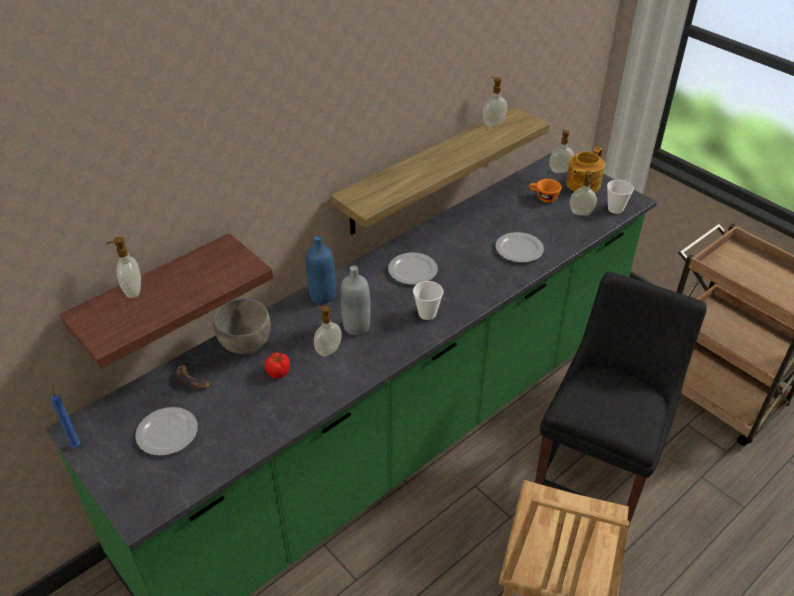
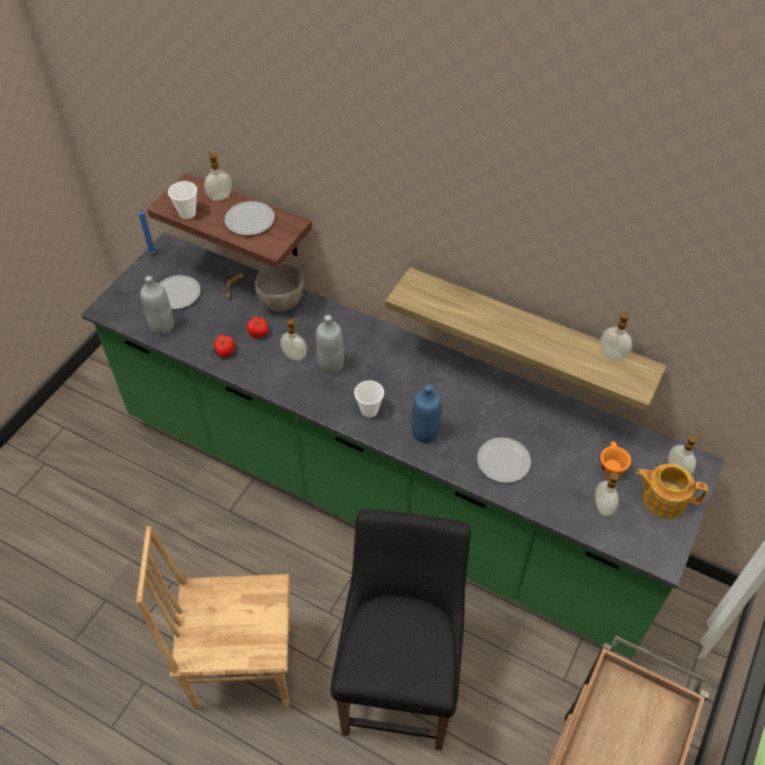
camera: 70 degrees right, 10 degrees up
blue bottle [306,235,336,304] -> blue bottle moved to [412,384,442,443]
plate [388,252,438,285] -> plate moved to [224,201,275,235]
black chair [535,272,707,528] -> black chair turned 90 degrees counterclockwise [330,509,471,751]
cup [607,180,634,214] -> cup moved to [168,181,197,219]
none -> grey bottle [140,276,174,335]
none -> tomato [214,335,235,357]

